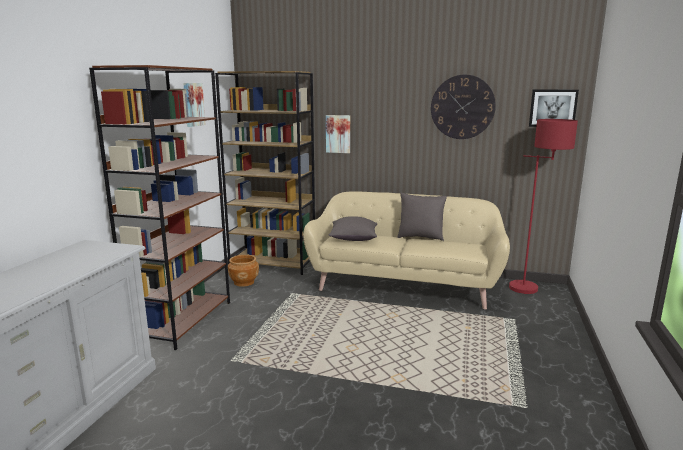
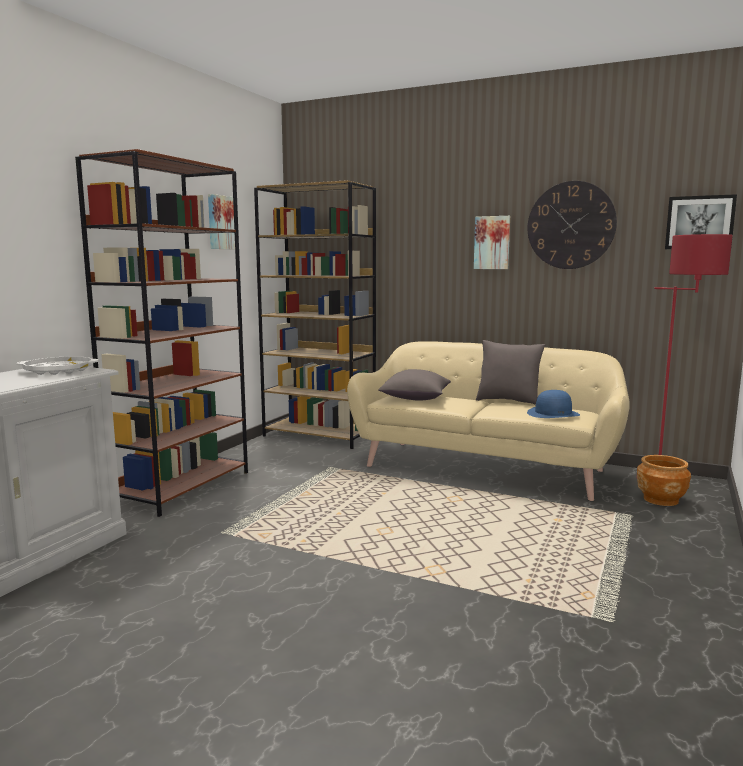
camera: 10 degrees right, 5 degrees down
brown planter [228,255,259,287] -> brown planter moved to [637,455,691,506]
picture [326,115,350,153] -> picture moved to [474,216,510,269]
none -> white tray [16,356,99,375]
none -> blue hat [527,390,580,418]

